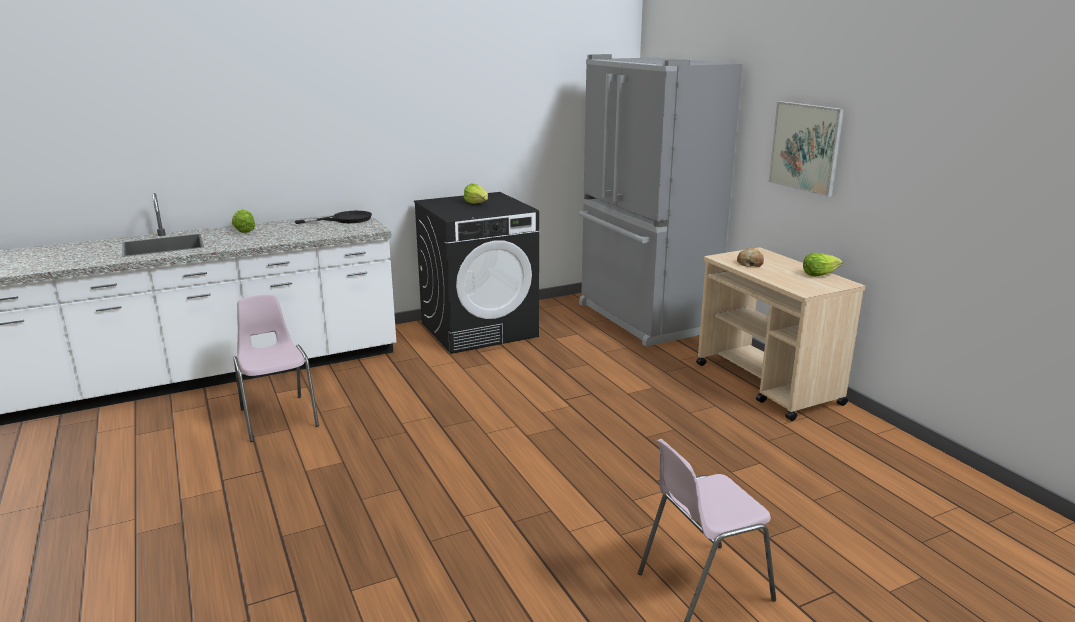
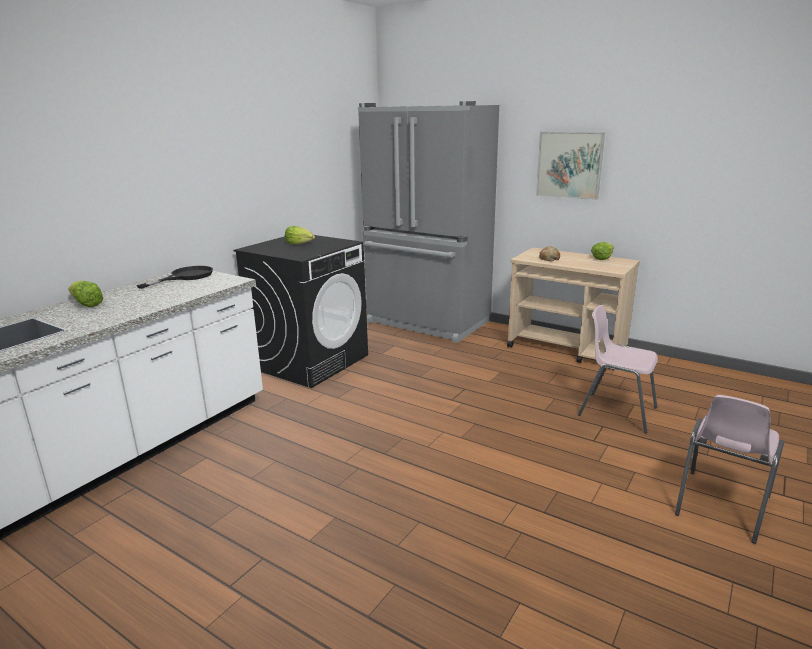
camera: 30 degrees left, 0 degrees up
pink chair [233,294,319,442] -> pink chair moved to [578,305,658,433]

